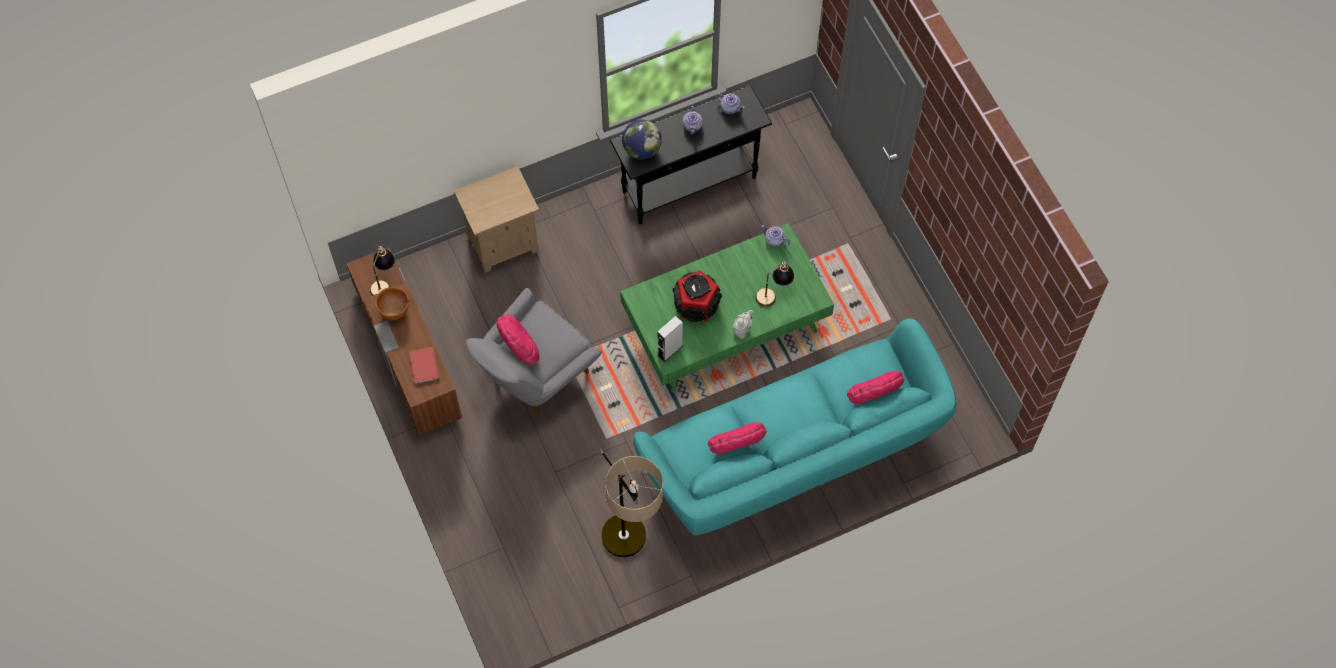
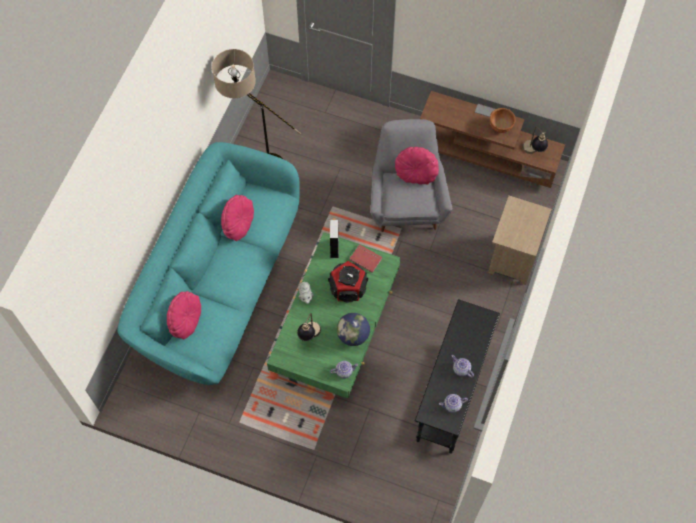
camera: 135 degrees right, 0 degrees up
red book [409,347,439,384] -> red book moved to [349,244,382,273]
globe [622,120,662,159] -> globe moved to [337,313,370,346]

